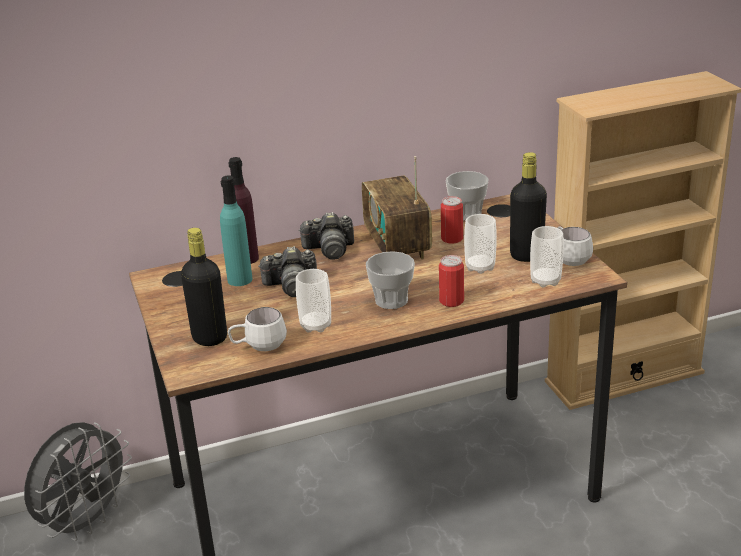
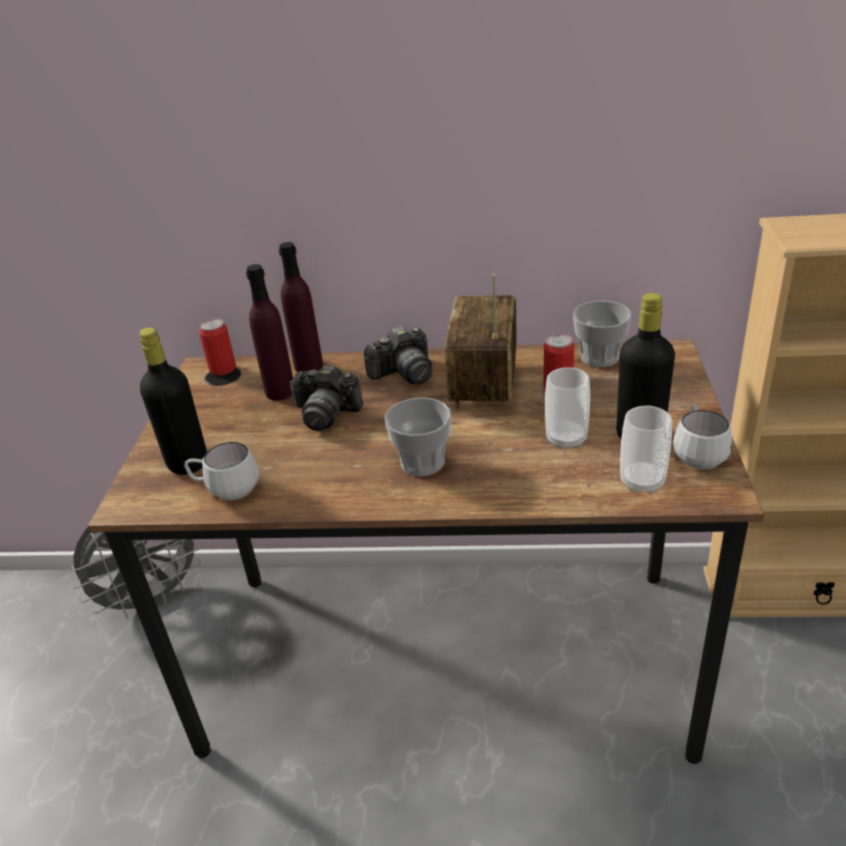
camera: 25 degrees right, 5 degrees up
turquoise bottle [220,176,253,286] -> purple bottle [246,264,293,401]
cup [296,269,331,333] -> none
camera [298,212,354,259] -> camera turned 45 degrees counterclockwise [364,326,432,385]
can [439,255,464,307] -> can moved to [199,318,236,376]

